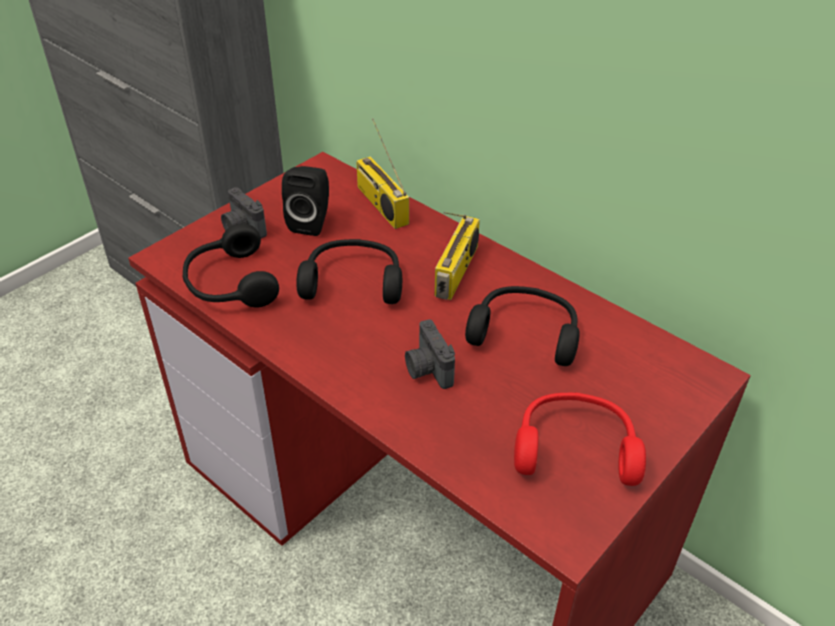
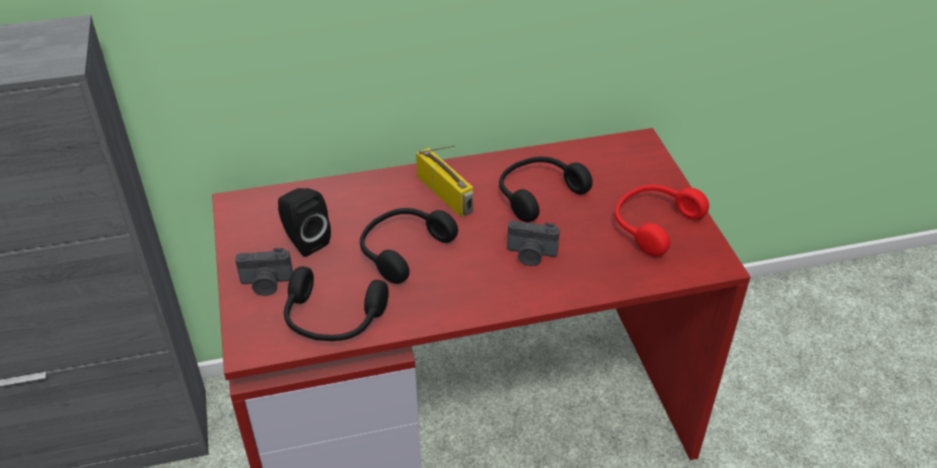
camera: 55 degrees left, 0 degrees up
radio [356,118,409,229] -> none

